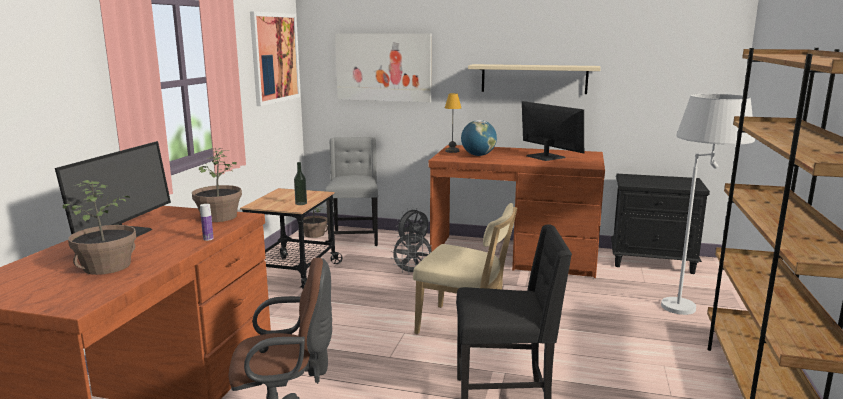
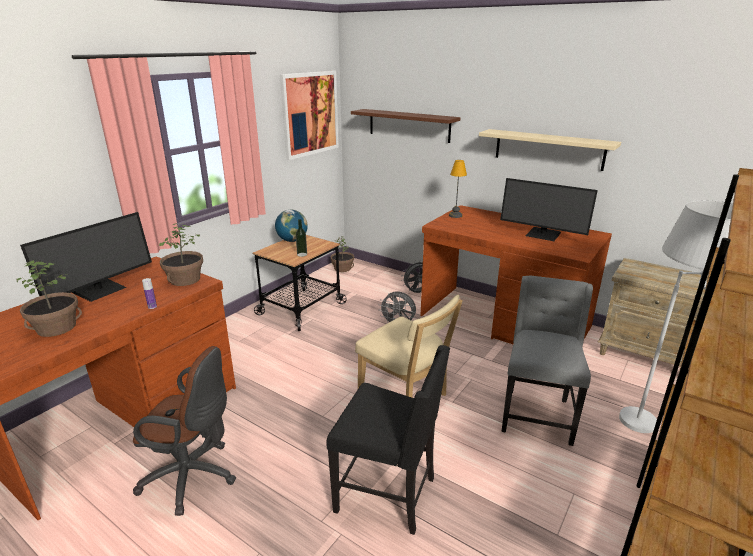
camera: 20 degrees right, 10 degrees up
grey chair [325,137,378,246] -> grey chair moved to [502,276,593,446]
picture [335,33,432,102] -> brown shelf [351,109,461,143]
globe [461,120,497,156] -> globe moved to [275,210,308,242]
monitor [522,101,584,161] -> monitor turned 135 degrees clockwise [500,178,598,241]
black nightstand [611,174,710,274] -> beige nightstand [598,258,708,367]

